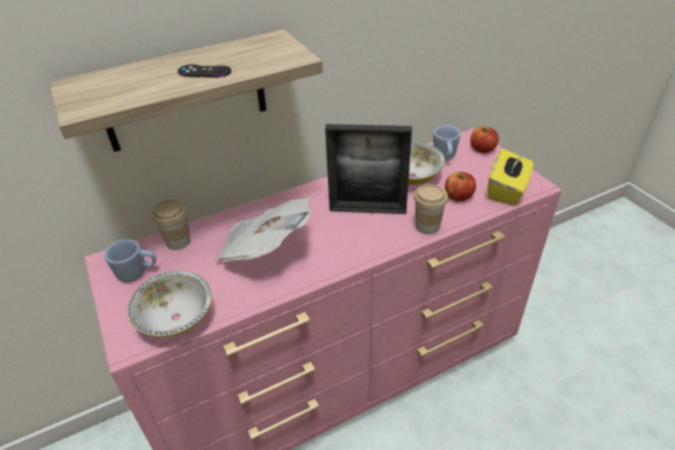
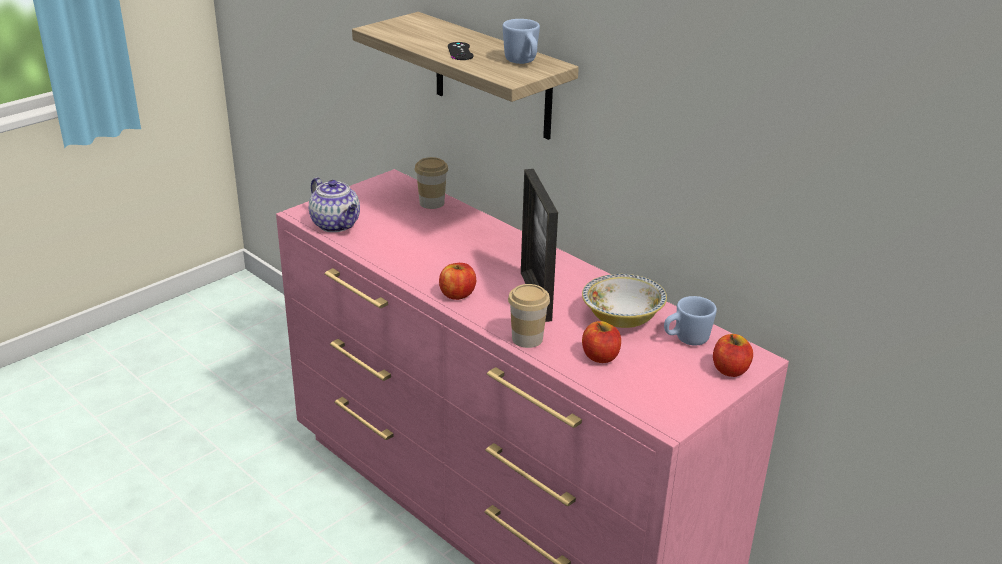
camera: 70 degrees right, 10 degrees down
blue mug [104,239,156,282] -> blue mug moved to [503,19,540,64]
bowl [127,270,212,337] -> teapot [309,177,360,232]
newspaper [215,198,311,261] -> none
yellow tissue box [488,149,533,205] -> none
none -> apple [439,263,476,300]

